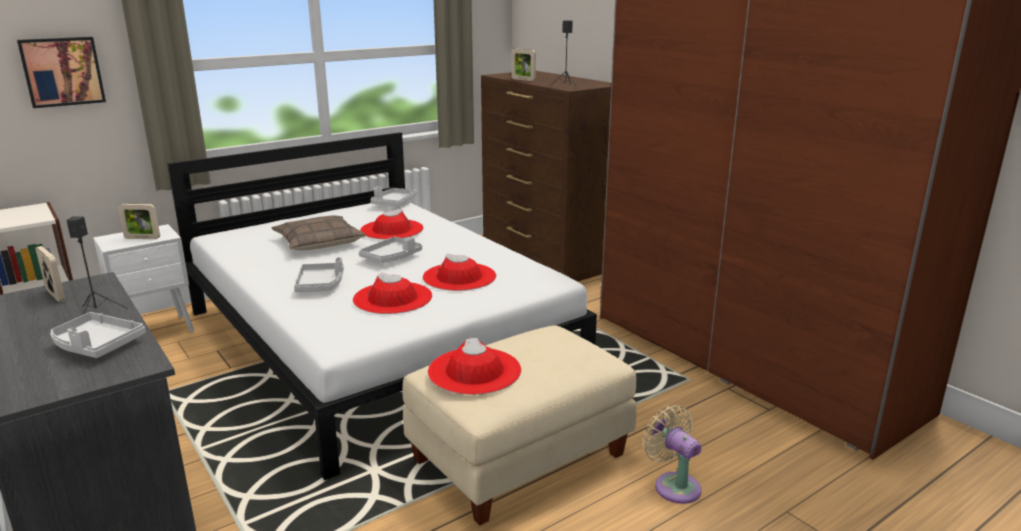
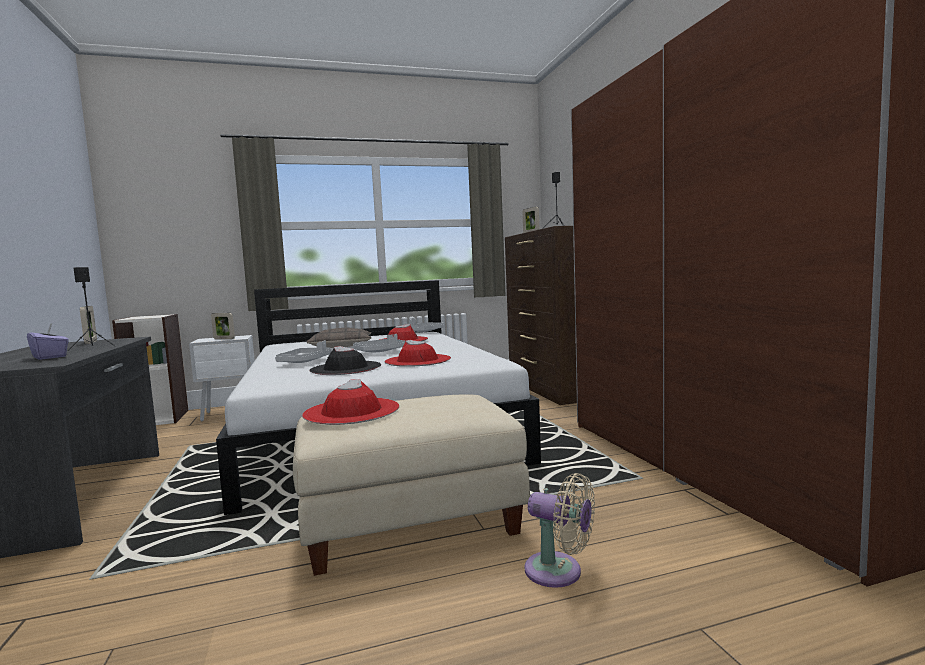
camera: 20 degrees right, 15 degrees down
picture [17,37,106,108] -> none
grey tray [50,312,146,358] -> purple tissue box [27,323,69,360]
red hat [353,273,432,314] -> black hat [310,346,381,375]
beige fan [643,405,702,504] -> beige fan turned 135 degrees clockwise [524,473,595,588]

